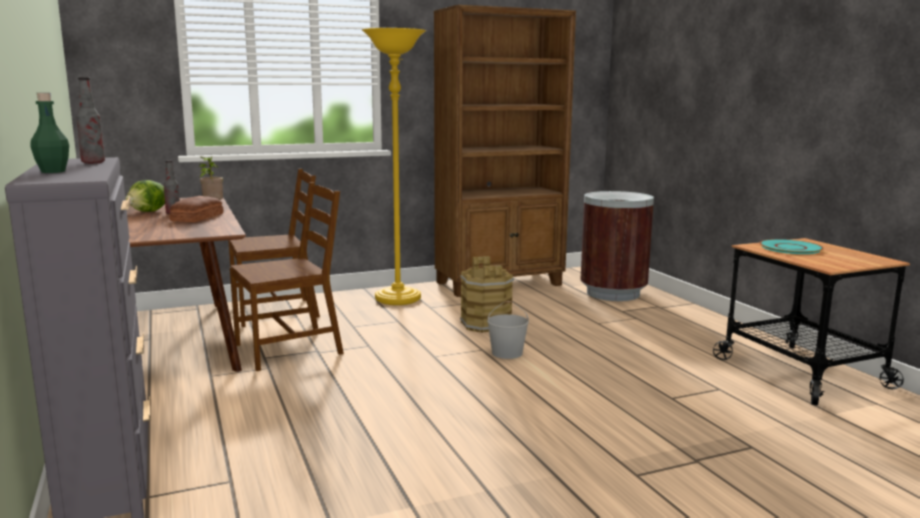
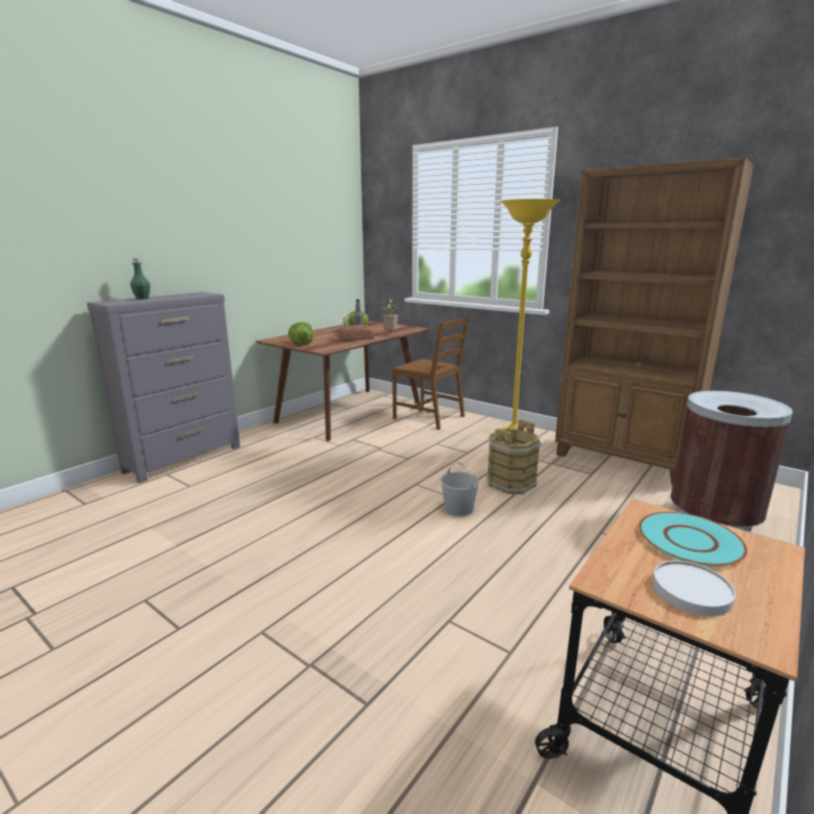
camera: 60 degrees right, 5 degrees up
bottle [76,77,105,164] -> none
brown chair [230,182,344,371] -> none
none -> lettuce [288,322,313,345]
none -> white plate [653,561,735,616]

